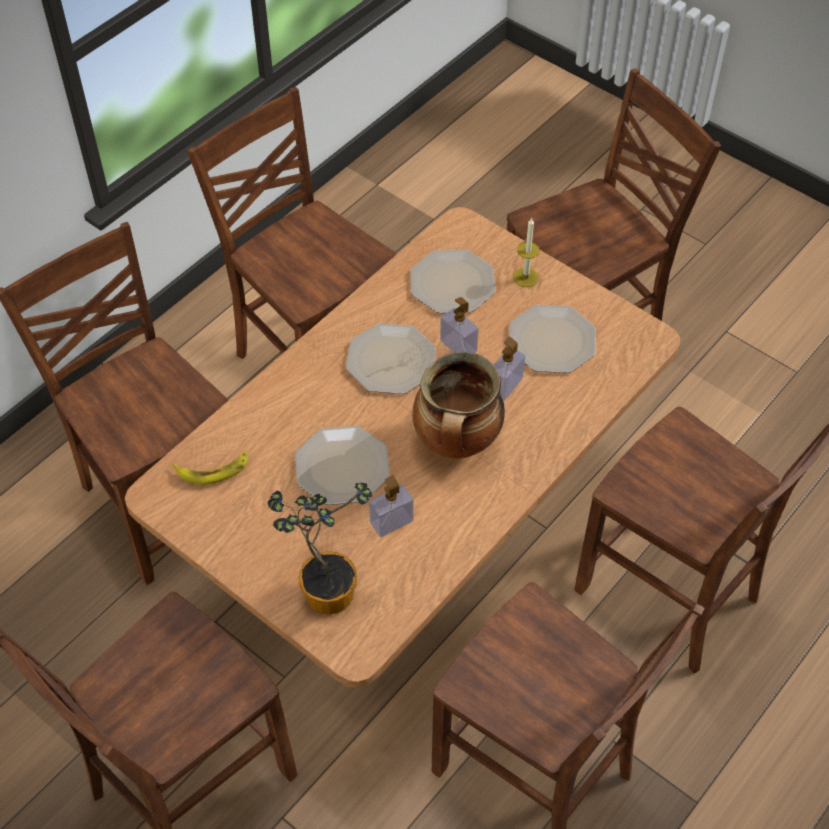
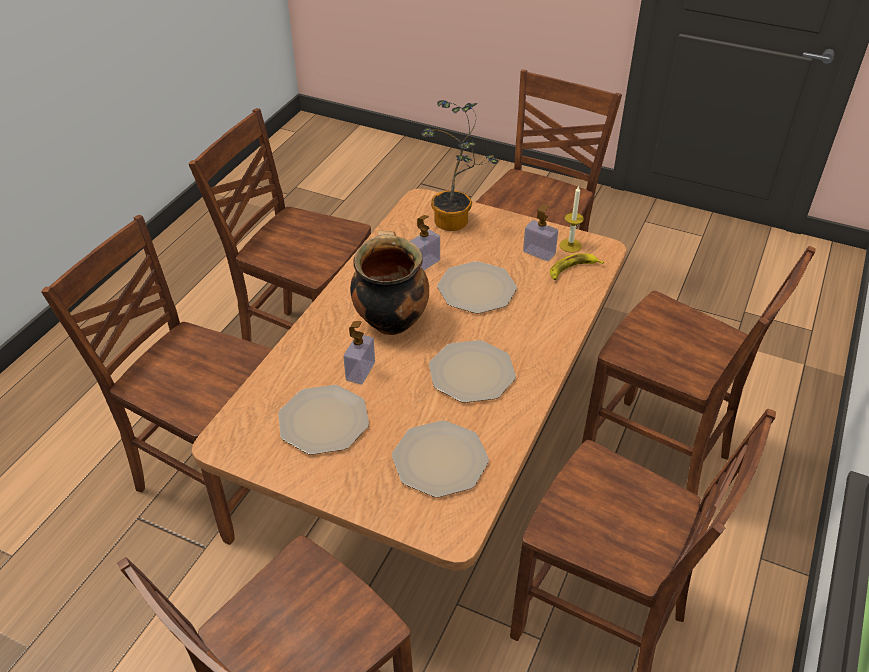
camera: 165 degrees right, 10 degrees down
soap dispenser [440,297,478,353] -> soap dispenser moved to [523,204,558,261]
candle [513,217,540,287] -> candle moved to [559,186,584,253]

